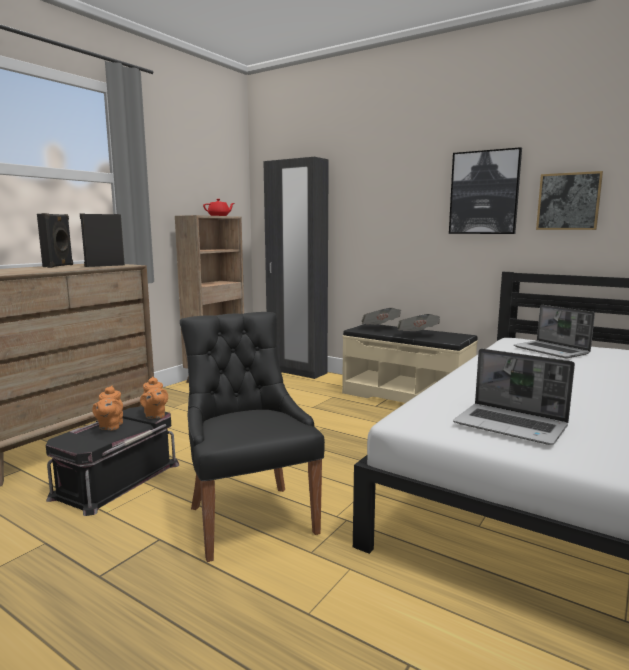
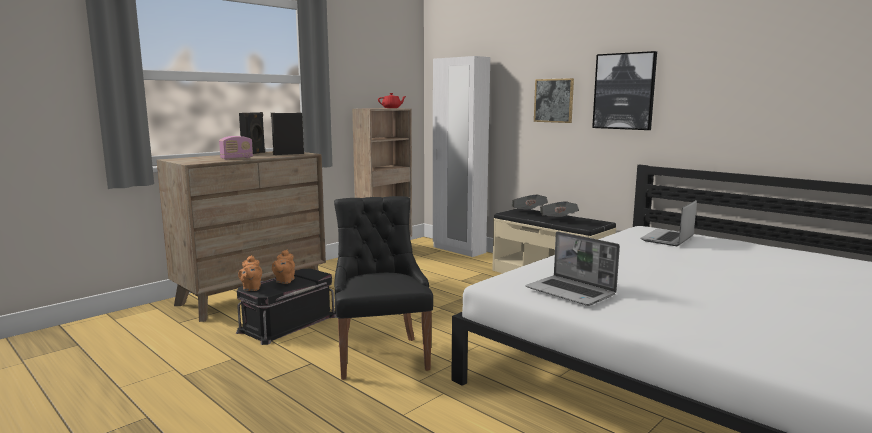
camera: 10 degrees right, 0 degrees up
orange teapot [140,377,168,419] -> orange teapot moved to [238,255,262,291]
black wardrobe [264,157,329,379] -> white wardrobe [433,56,490,257]
laptop [513,305,595,358] -> laptop turned 60 degrees clockwise [640,200,697,246]
picture [536,171,603,230] -> picture moved to [534,78,574,123]
none -> radio [219,136,253,160]

